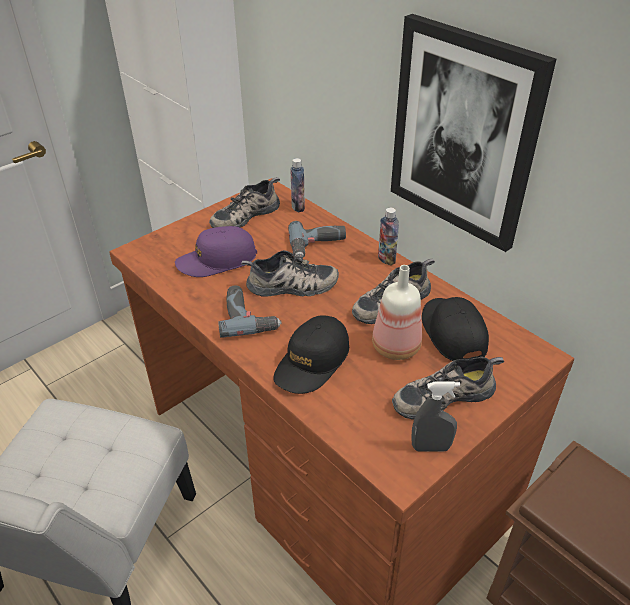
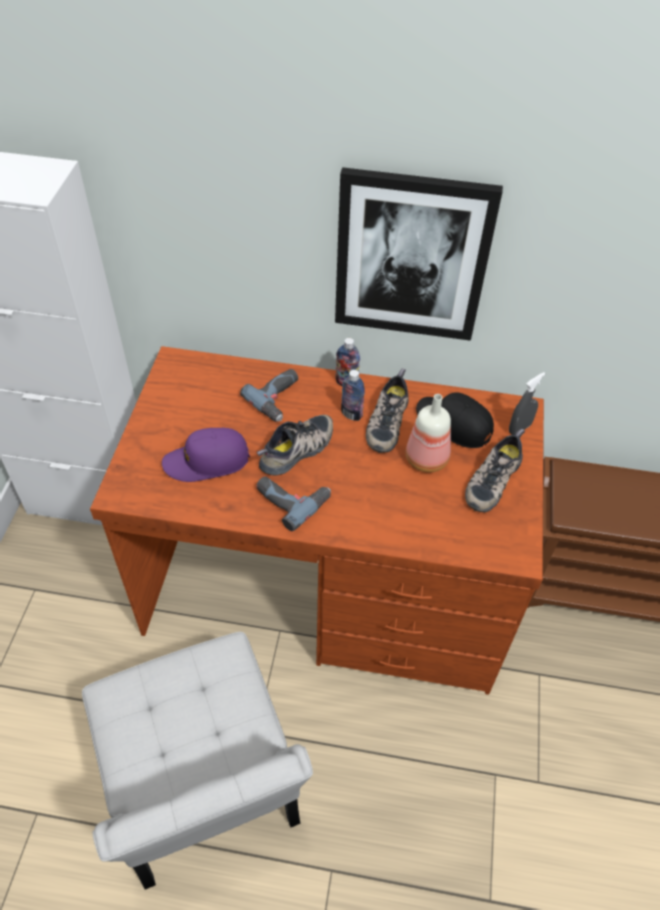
camera: 40 degrees left, 10 degrees up
purple cap [175,226,257,277] -> purple cap turned 45 degrees clockwise [162,428,250,482]
shoe [209,177,280,228] -> none
black cap [273,315,349,394] -> none
bottle [290,158,305,212] -> bottle moved to [341,370,365,421]
grey spray bottle [411,381,460,452] -> grey spray bottle moved to [509,372,545,435]

